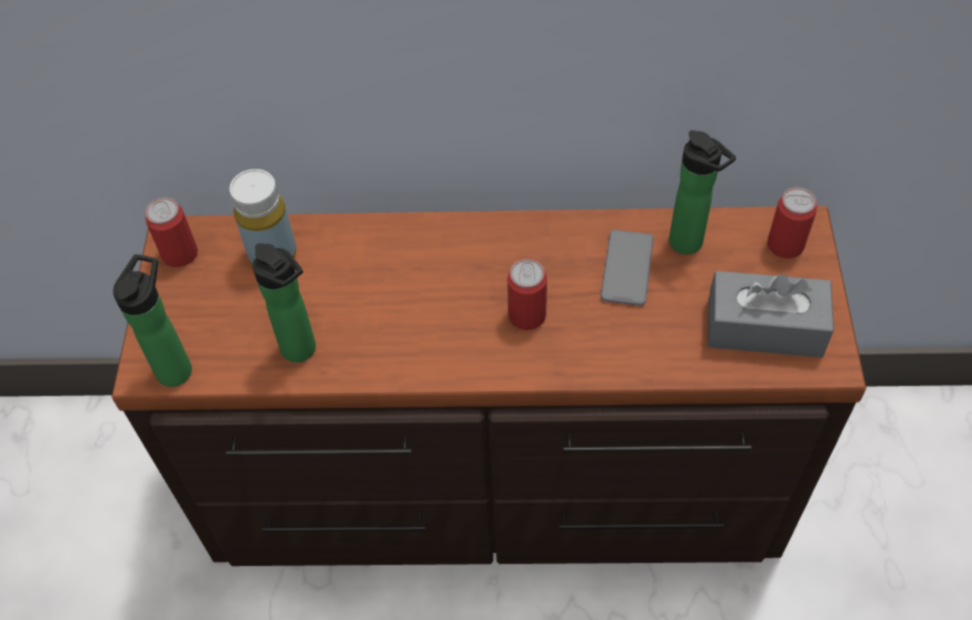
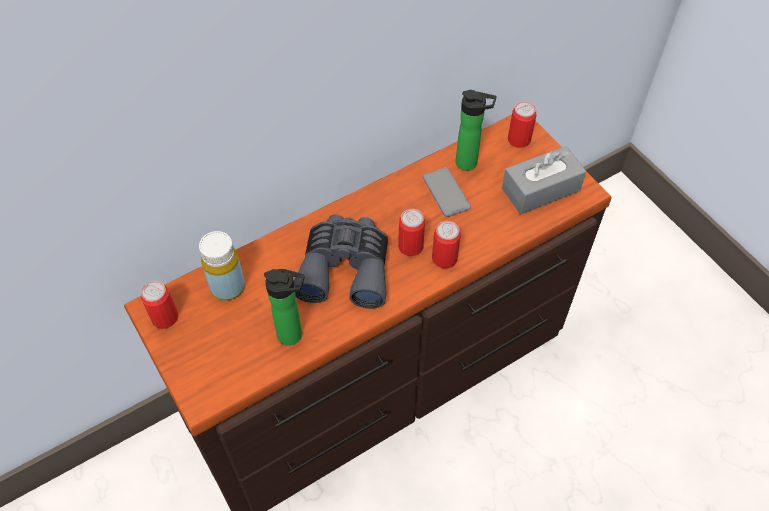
camera: 35 degrees left, 0 degrees up
bottle [113,254,192,387] -> none
none -> grey binoculars [294,215,388,309]
none -> can [432,221,461,269]

